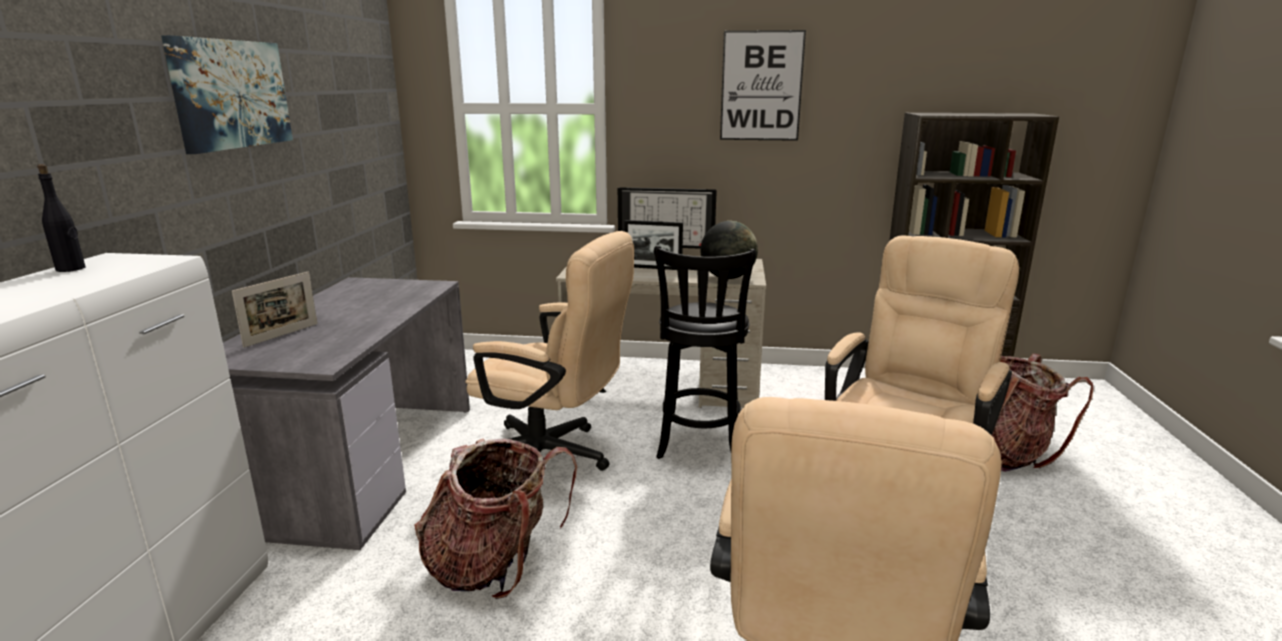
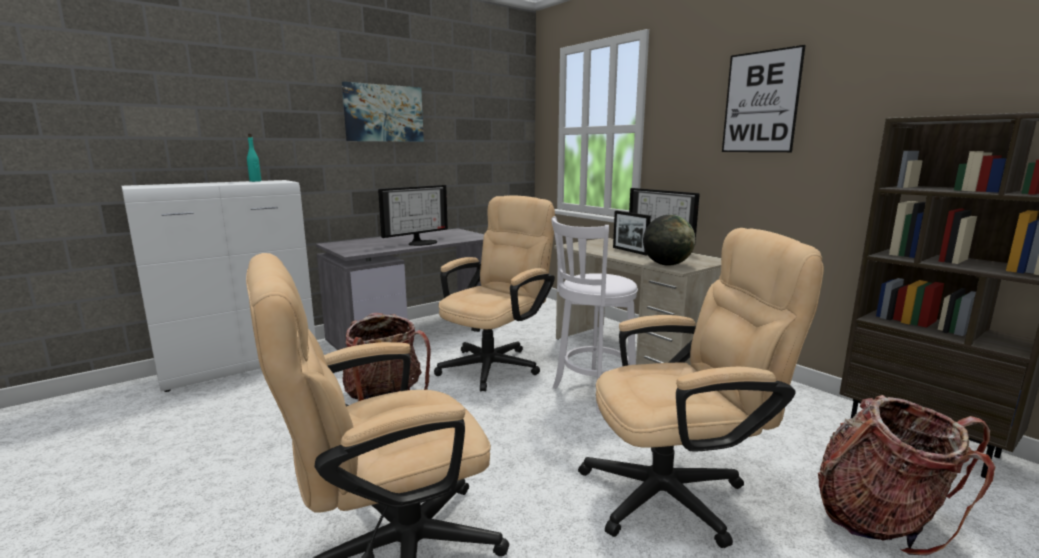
camera: 45 degrees right, 5 degrees down
black bottle [37,164,86,272] -> turquoise bottle [247,133,261,182]
picture frame [232,272,317,348] -> none
beige office chair [465,231,634,471] -> beige office chair turned 120 degrees counterclockwise [434,196,555,391]
black stool [654,246,756,459] -> white stool [551,216,638,413]
none -> monitor [378,185,448,246]

